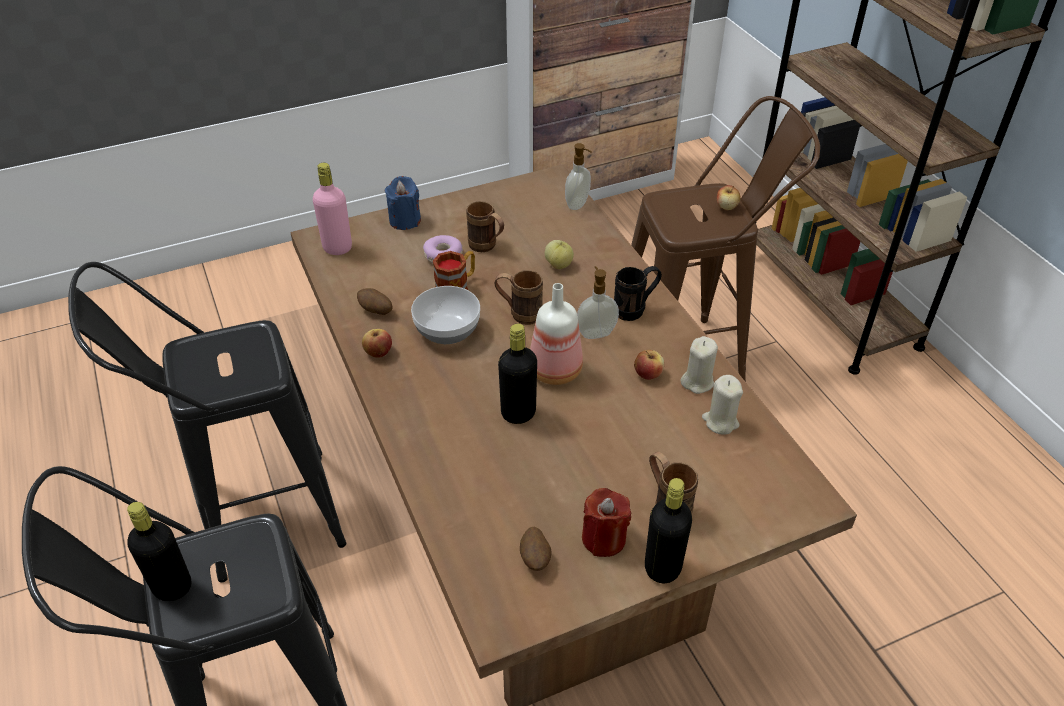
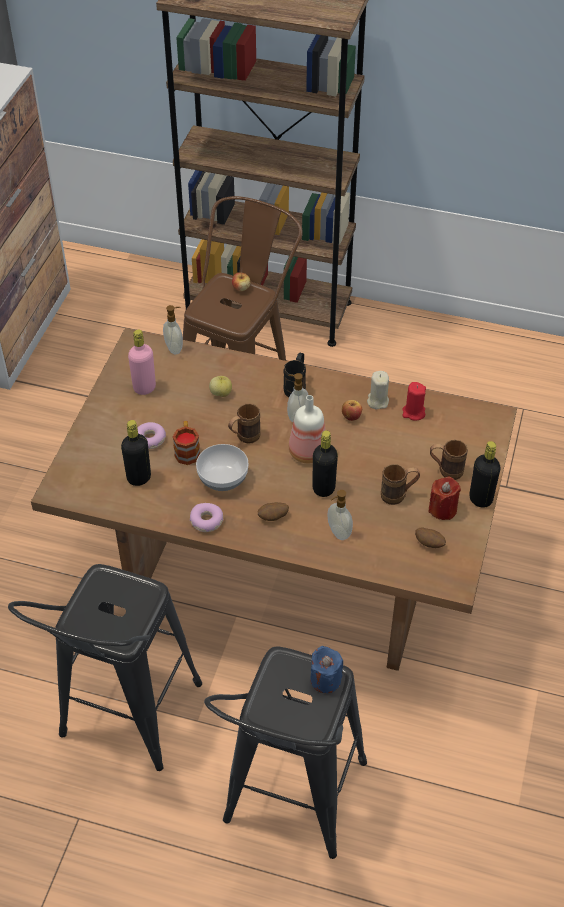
camera: 50 degrees left, 5 degrees up
black bottle [127,502,191,601] -> black bottle moved to [121,420,151,486]
pink bottle [313,163,352,255] -> pink bottle moved to [128,329,156,395]
potato [357,288,393,315] -> potato moved to [258,502,289,521]
apple [362,329,392,358] -> donut [190,503,223,532]
blue candle [385,176,421,230] -> blue candle moved to [310,646,343,693]
brown mug [466,201,504,252] -> brown mug moved to [381,464,420,505]
beige candle [702,375,743,435] -> red candle [402,382,426,420]
none -> soap dispenser [327,490,353,540]

